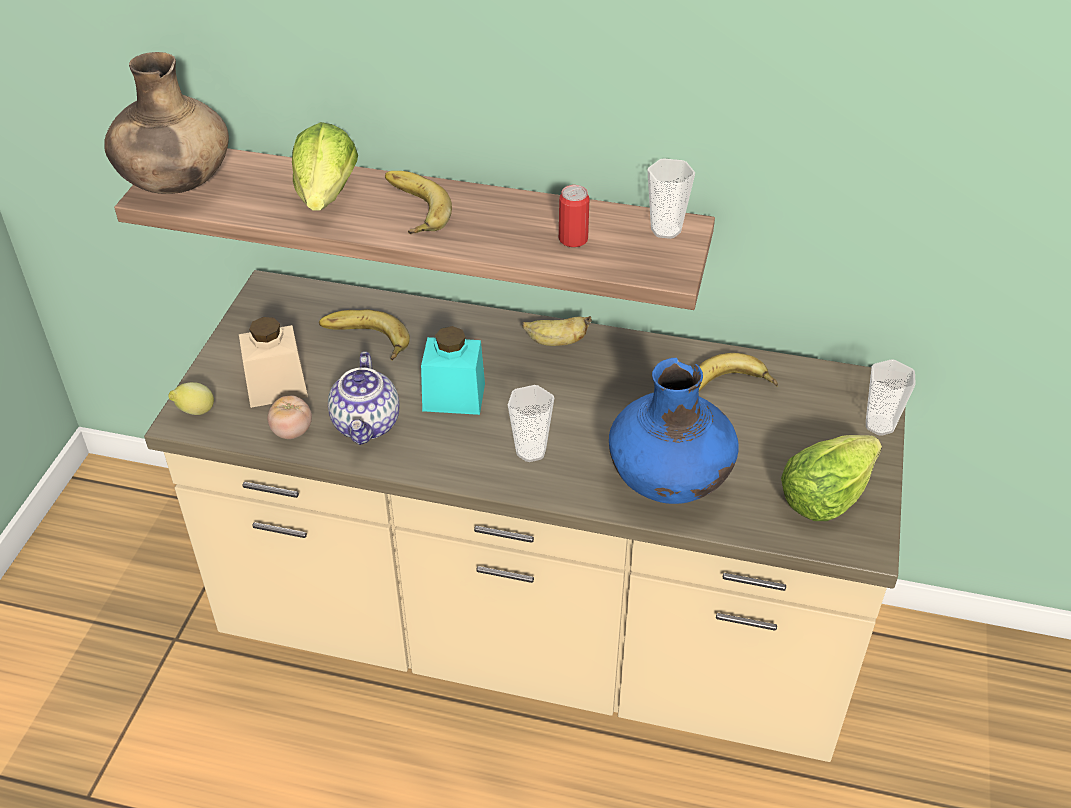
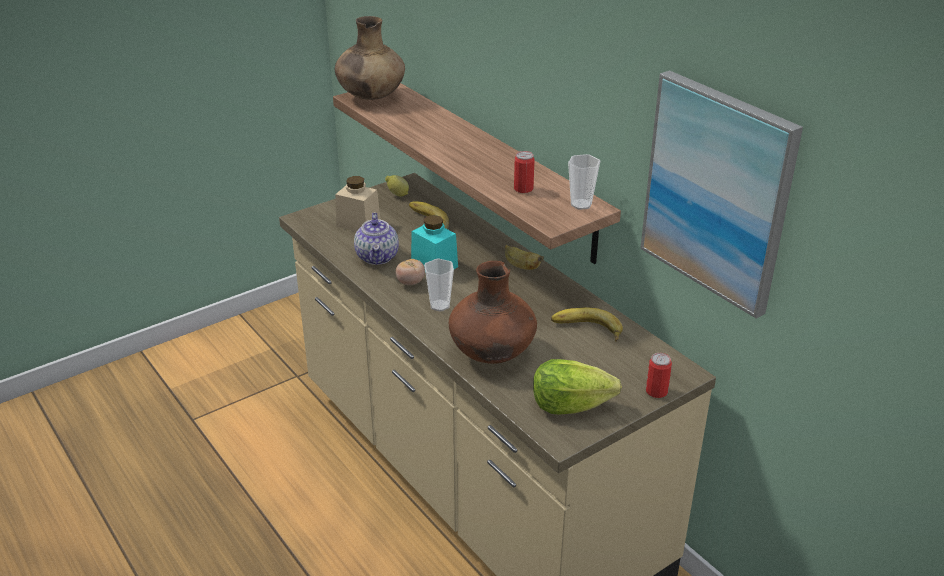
camera: 40 degrees right, 10 degrees down
lemon [169,382,214,415] -> lemon moved to [385,175,409,196]
tomato [267,395,312,439] -> tomato moved to [396,259,425,285]
lettuce [292,122,358,211] -> none
teapot [328,352,400,445] -> teapot turned 45 degrees counterclockwise [354,212,399,265]
banana [385,171,452,234] -> none
blue vase [609,358,739,504] -> brown vase [449,261,537,364]
cup [866,359,916,436] -> can [646,353,672,398]
none -> picture [640,70,803,319]

